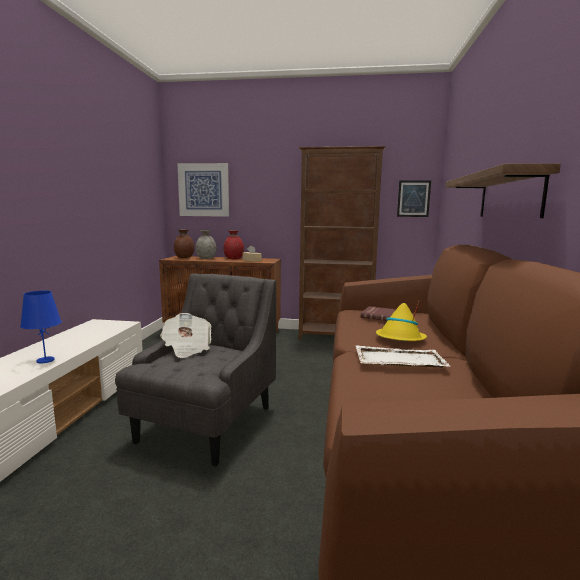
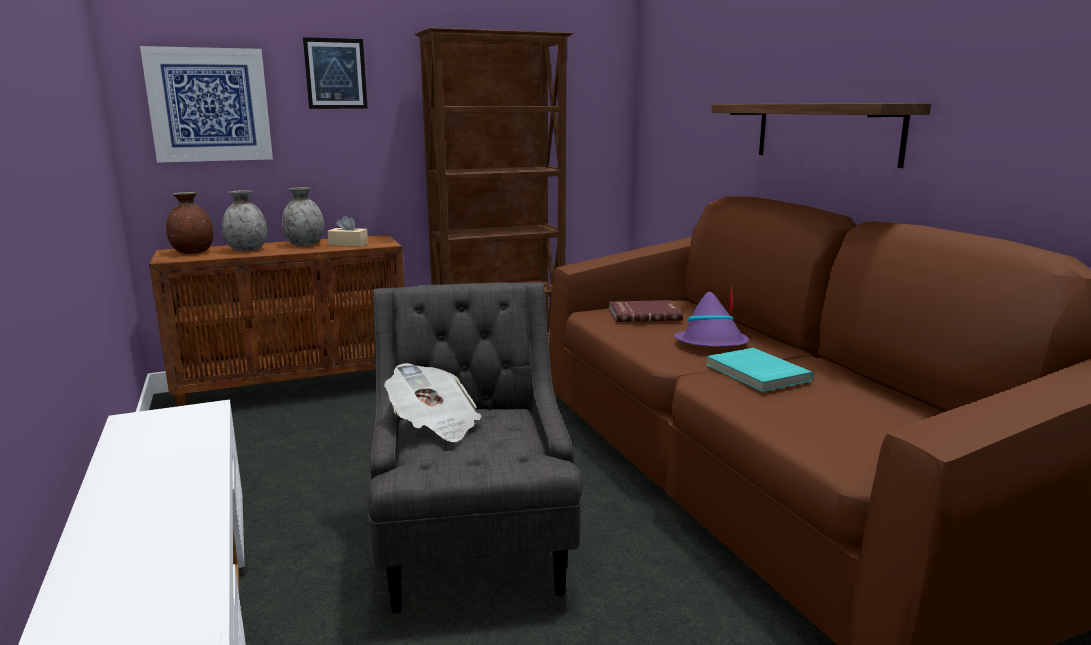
camera: 30 degrees left, 5 degrees up
blue table lamp [20,291,62,363] -> none
red vase [223,230,244,259] -> grey vase [282,187,324,246]
white tray [356,345,450,368] -> turquoise book [707,348,813,392]
yellow hat [376,302,427,341] -> purple hat [674,286,749,347]
picture [397,180,431,217] -> picture moved to [303,37,368,109]

